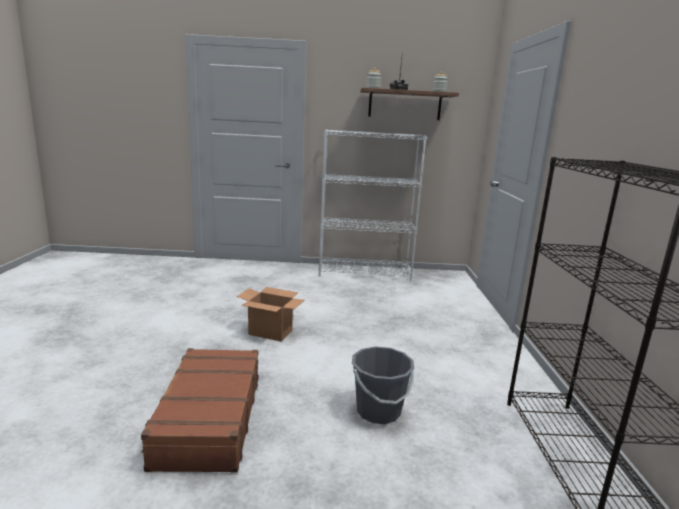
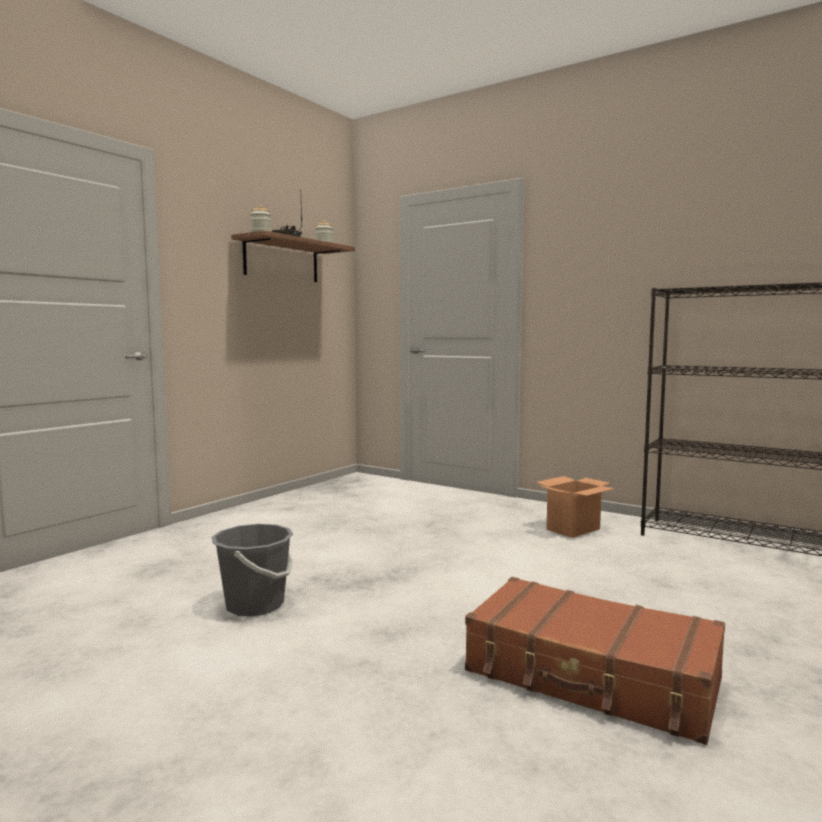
camera: 55 degrees left, 10 degrees down
cardboard box [237,287,304,342] -> cardboard box moved to [536,476,615,538]
white bookcase [319,129,427,281] -> none
grey bucket [352,346,414,424] -> grey bucket moved to [212,524,293,617]

